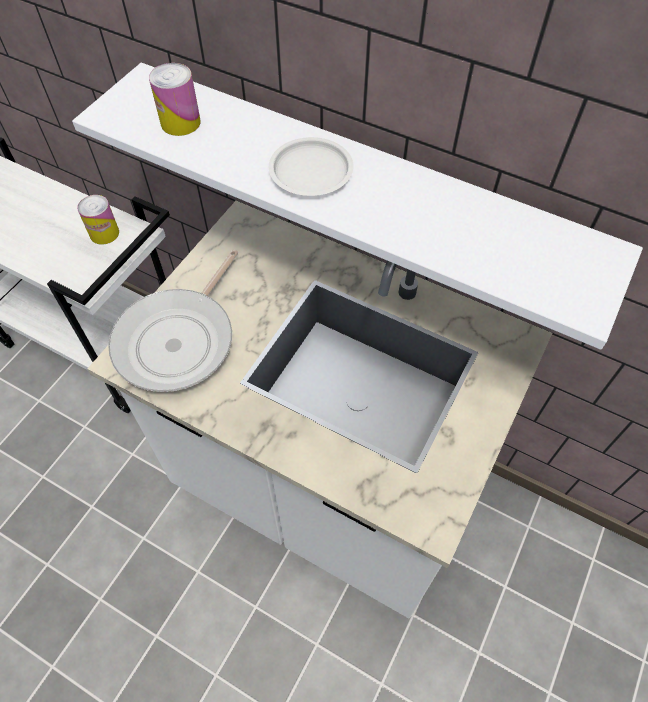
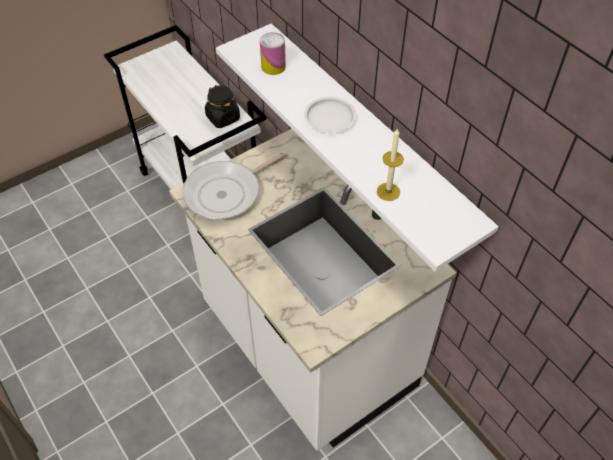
camera: 25 degrees right, 5 degrees down
can [77,195,119,245] -> black jar [205,85,240,128]
none -> candle [377,128,404,201]

